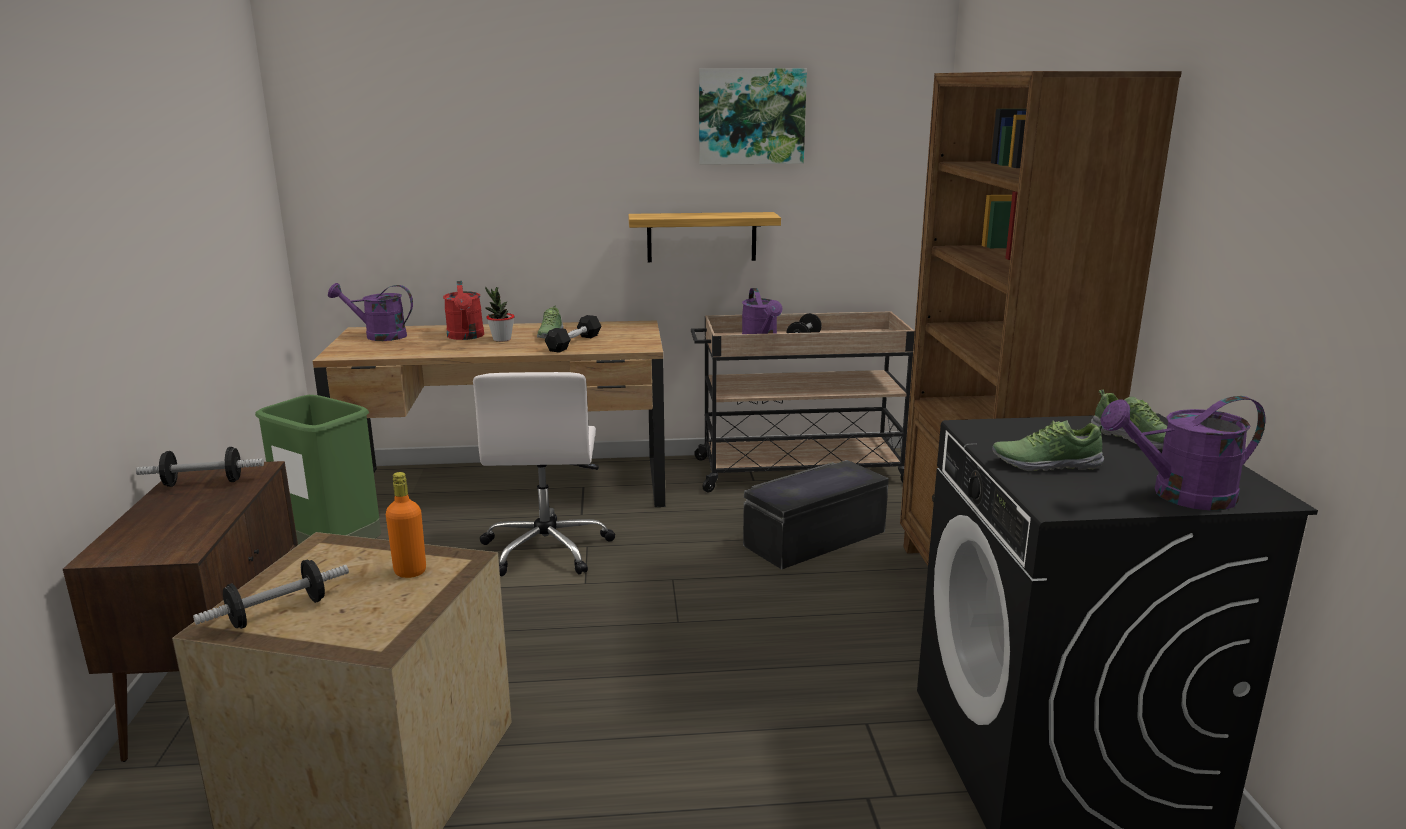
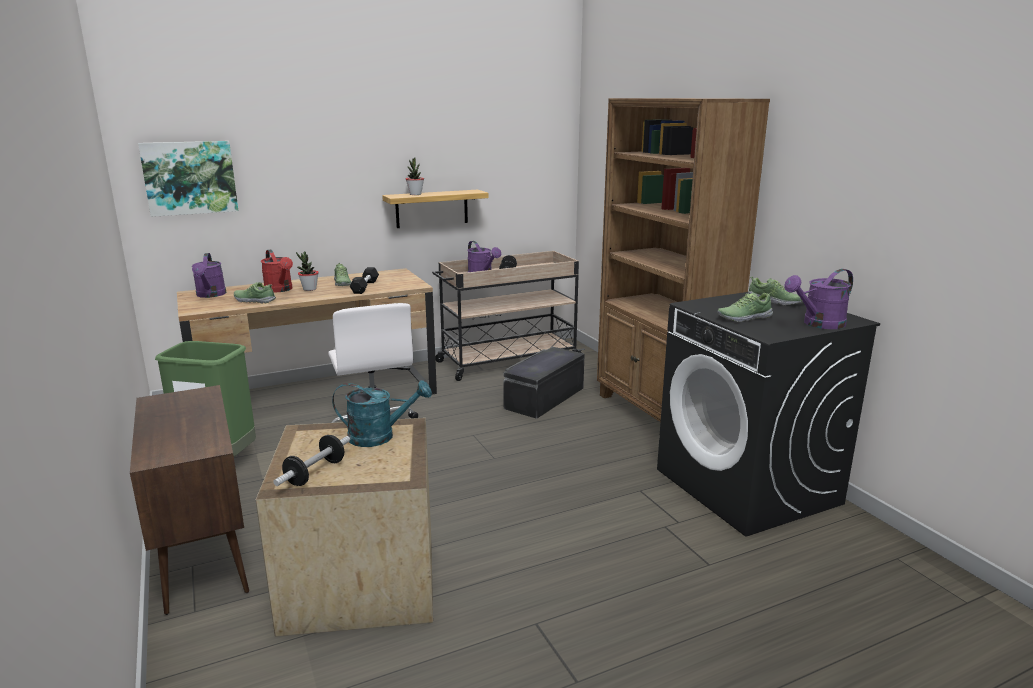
camera: 20 degrees left, 0 degrees up
dumbbell [136,447,264,487] -> none
purple watering can [328,283,413,341] -> purple watering can turned 90 degrees counterclockwise [192,253,226,298]
orange bottle [386,472,426,578] -> turquoise watering can [332,380,432,447]
picture [699,68,807,165] -> picture moved to [138,141,238,217]
none -> shoe [234,282,276,304]
none -> potted plant [406,158,424,195]

